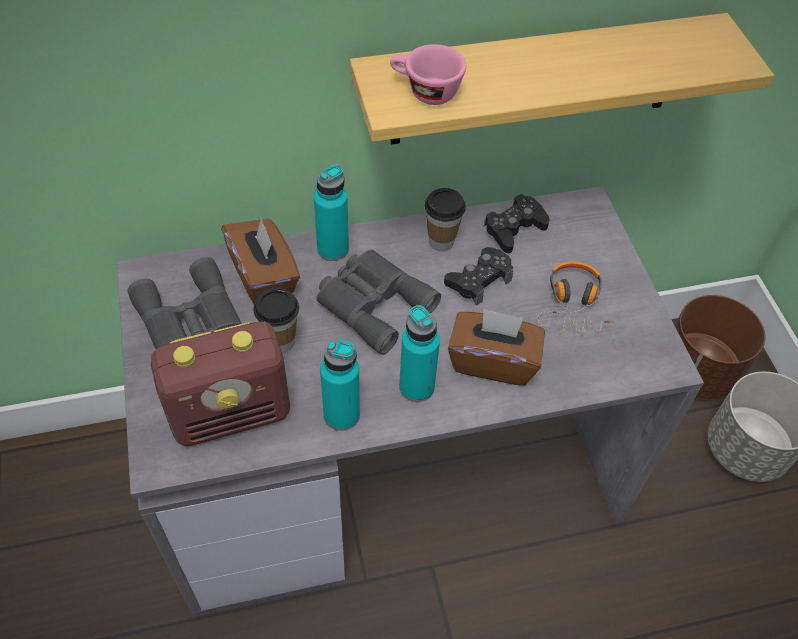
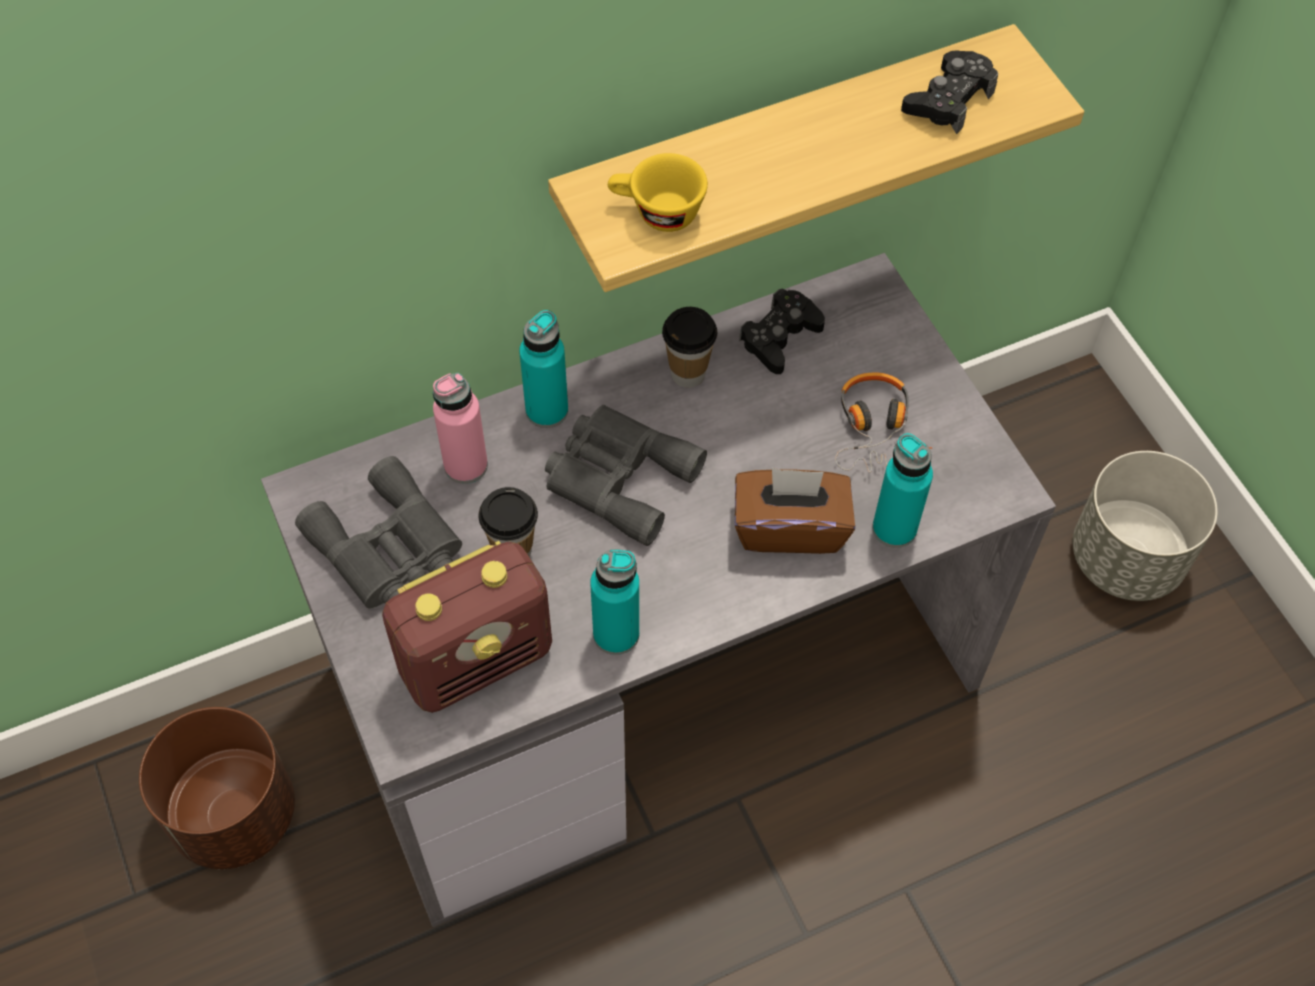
camera: 10 degrees left, 5 degrees up
brown tissue box [221,217,300,304] -> pink bottle [433,373,488,484]
pink cup [390,44,466,105] -> yellow cup [608,153,708,232]
turquoise bottle [399,305,440,402] -> turquoise bottle moved to [872,433,933,548]
black game controller [444,247,513,306] -> black game controller moved to [901,51,998,134]
brown planter [675,295,765,399] -> brown planter moved to [139,707,295,869]

